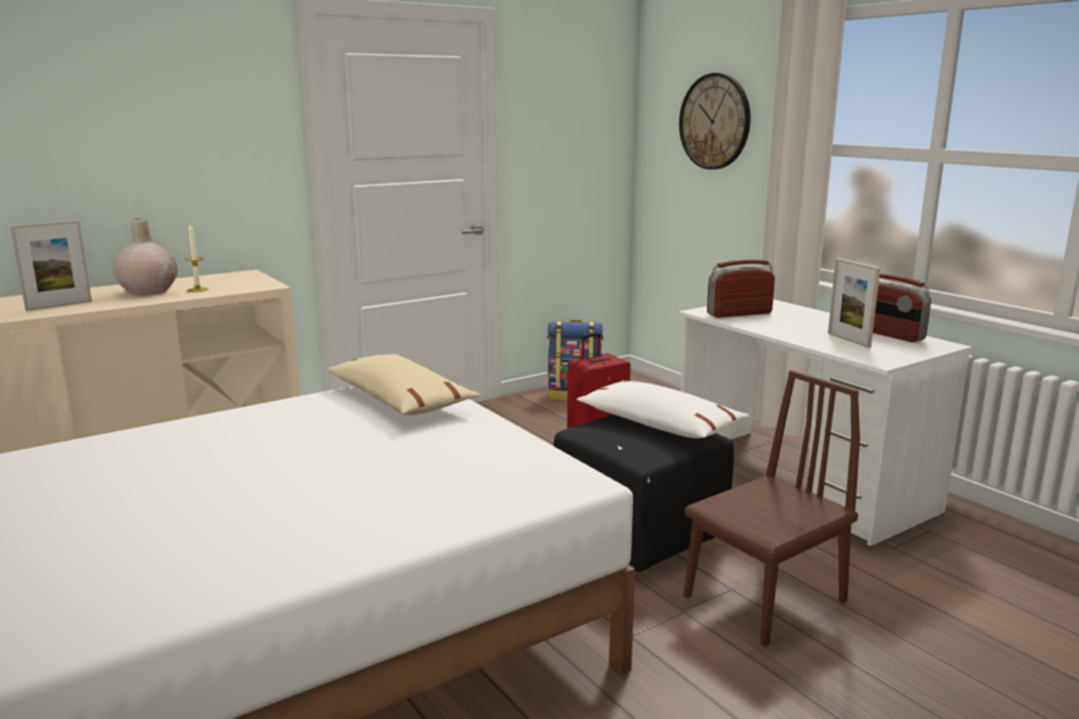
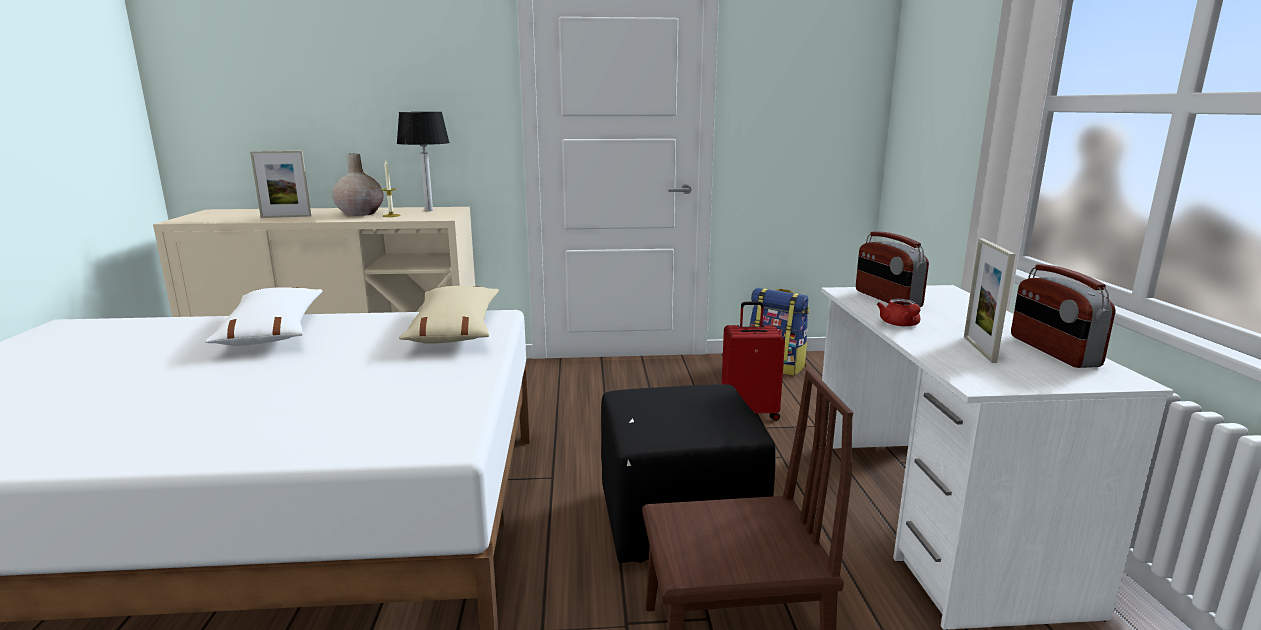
camera: 30 degrees right, 0 degrees up
white pillow [577,380,749,438] -> white pillow moved to [205,287,322,346]
wall clock [679,73,751,170] -> none
radio [707,259,775,318] -> radio turned 120 degrees counterclockwise [856,231,929,307]
none -> table lamp [397,112,450,211]
none -> red teapot [877,299,920,326]

